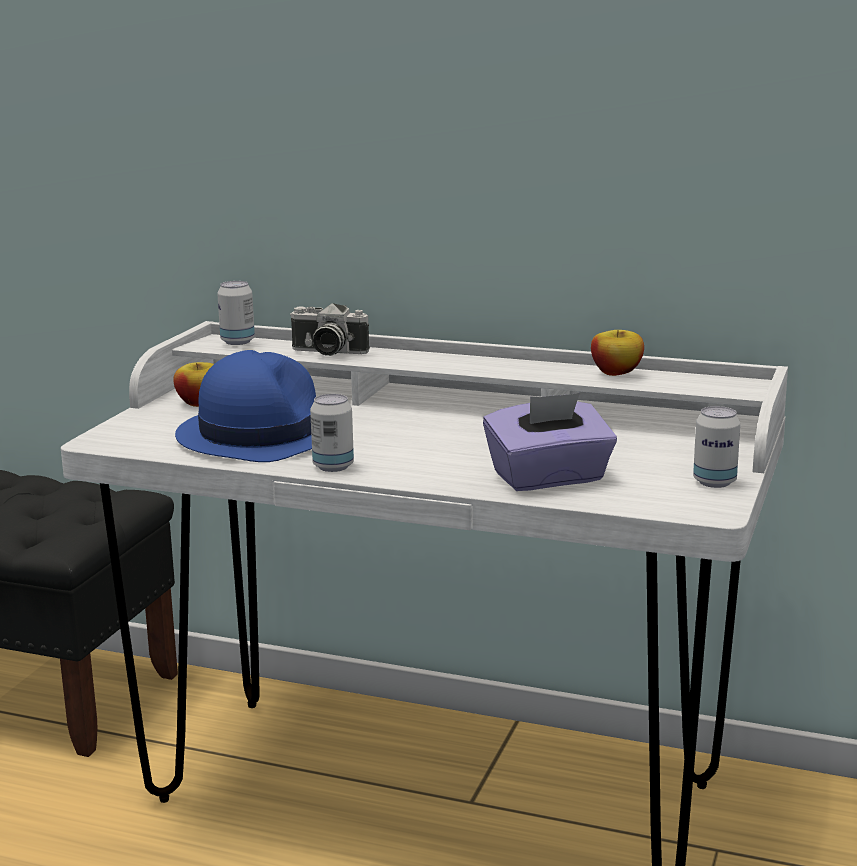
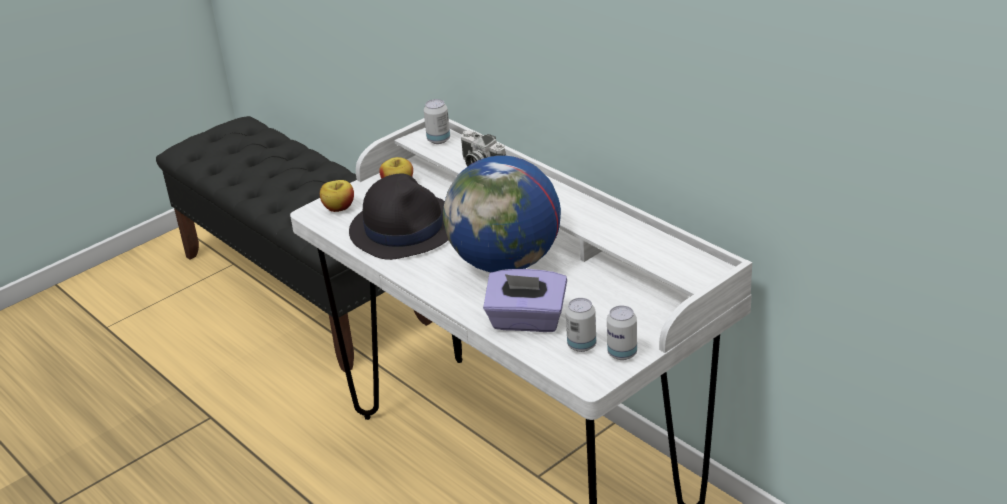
camera: 30 degrees right, 15 degrees up
blue hat [175,350,316,462] -> black hat [349,173,448,260]
can [310,394,354,472] -> can moved to [566,298,596,352]
apple [591,330,644,376] -> apple moved to [320,180,354,212]
none -> globe [443,155,561,272]

